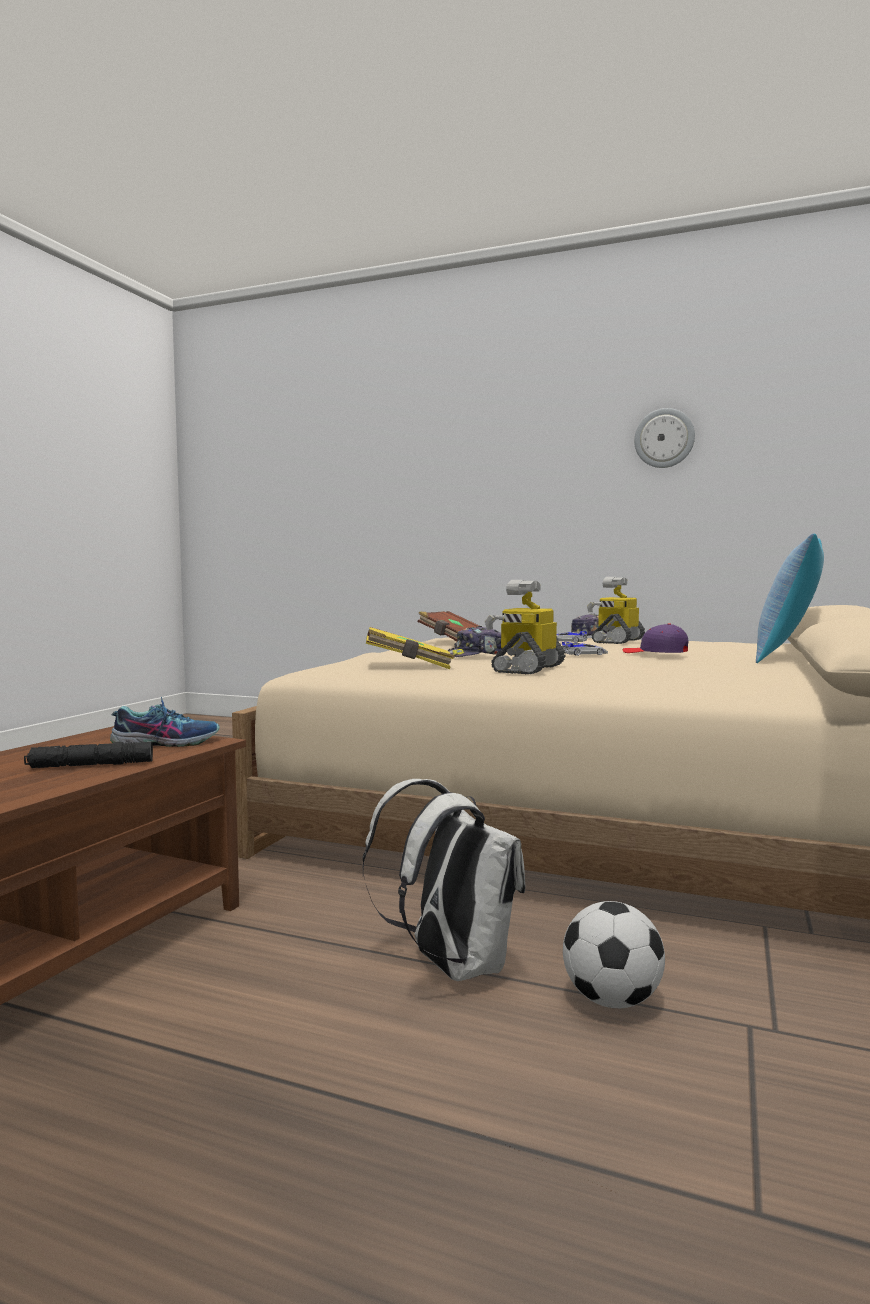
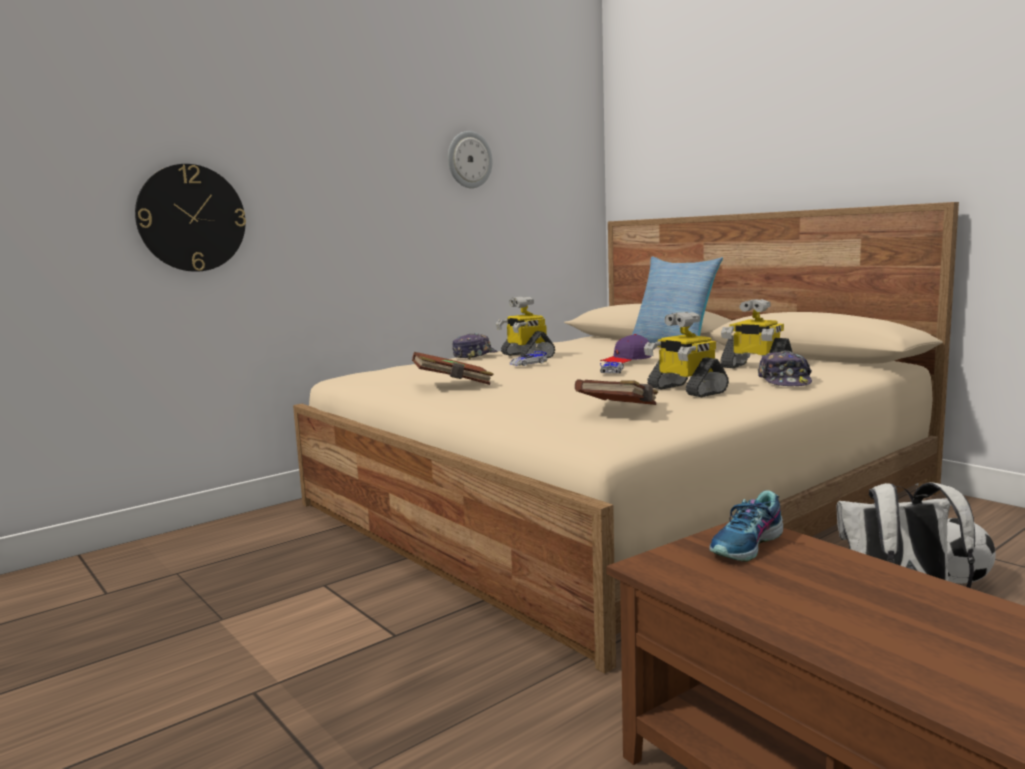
camera: 60 degrees left, 5 degrees up
black flashlight [24,741,153,768] -> none
shoe [110,697,220,747] -> shoe turned 150 degrees counterclockwise [709,490,783,562]
yellow book [366,627,455,669] -> brown book [575,379,658,405]
cap [447,626,502,657] -> cap moved to [758,351,812,386]
none -> wall clock [135,164,246,272]
none -> toy robot [720,299,793,368]

